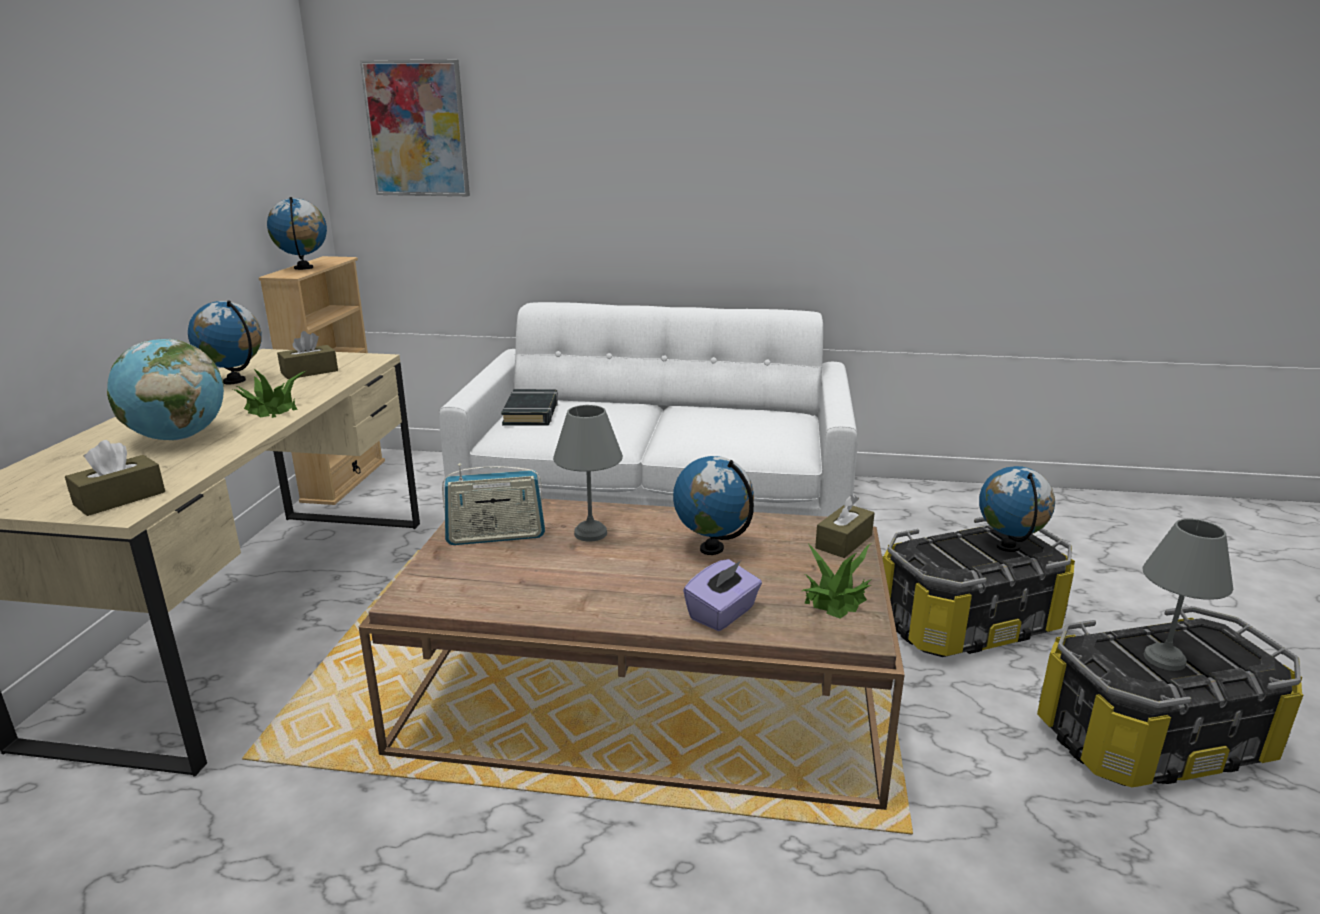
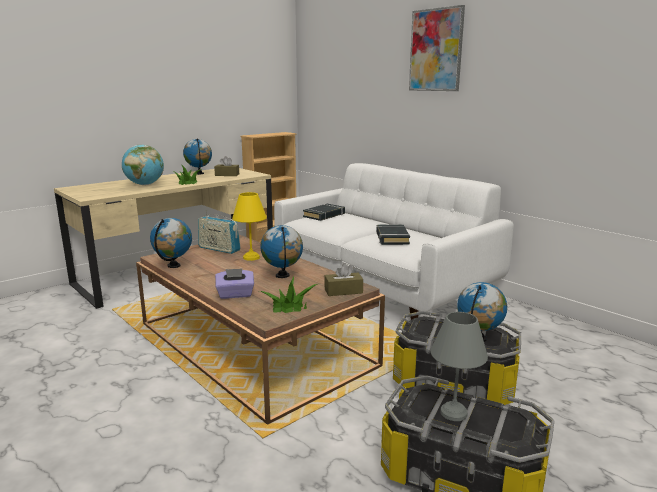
camera: 40 degrees right, 5 degrees down
brown tissue box [65,440,165,516] -> none
globe [267,197,327,270] -> globe moved to [150,218,192,268]
picture [360,60,470,196] -> picture moved to [409,5,465,91]
grey table lamp [553,405,623,542] -> yellow table lamp [232,192,267,261]
none -> black book [376,224,410,245]

